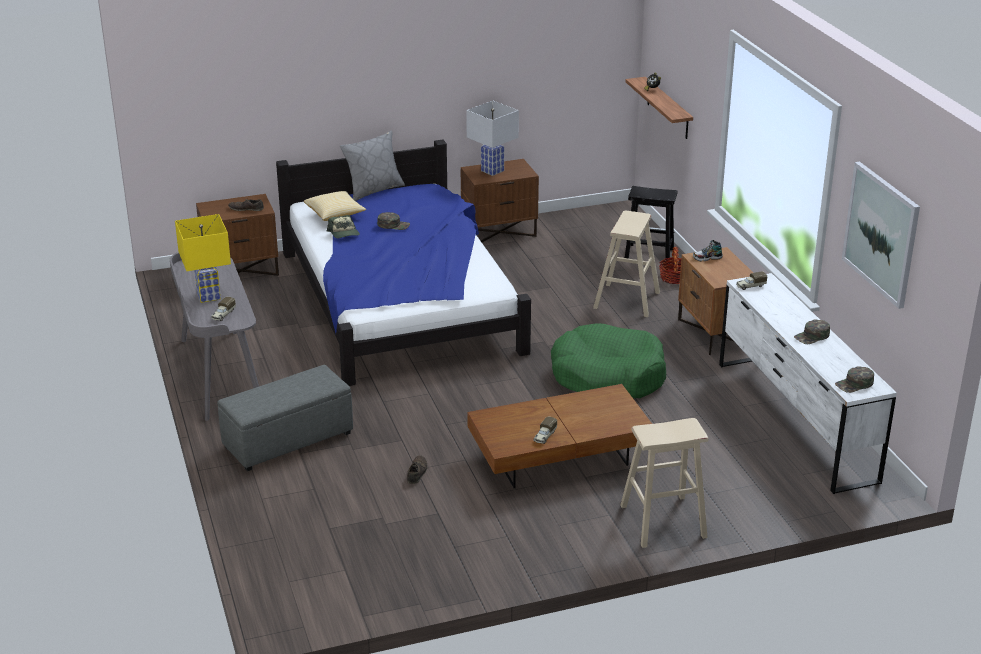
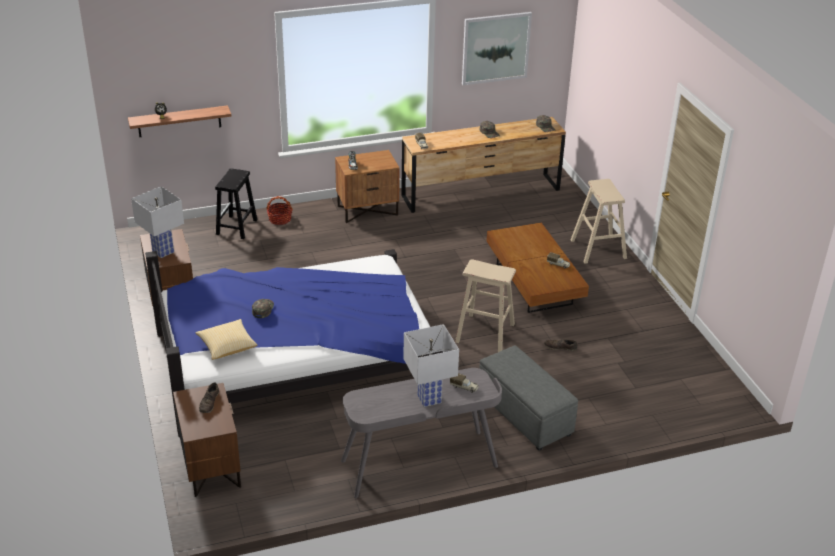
camera: 90 degrees left, 5 degrees up
yellow table lamp [175,214,231,303] -> white table lamp [403,324,459,407]
cap [327,215,360,238] -> none
grey pillow [340,130,405,201] -> none
green dog bed [551,323,666,398] -> none
beige stool [593,211,660,317] -> beige stool moved to [455,259,516,352]
white dresser [719,273,897,494] -> brown dresser [401,117,566,213]

